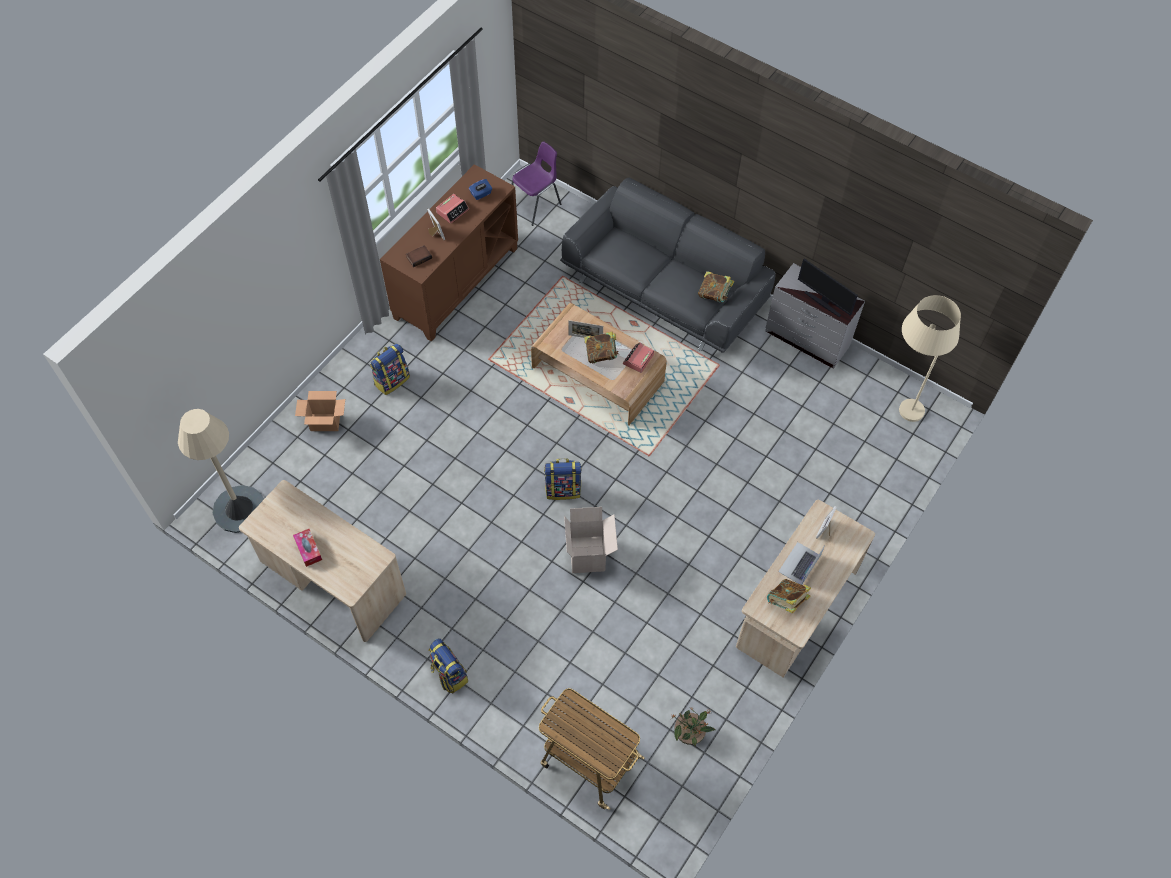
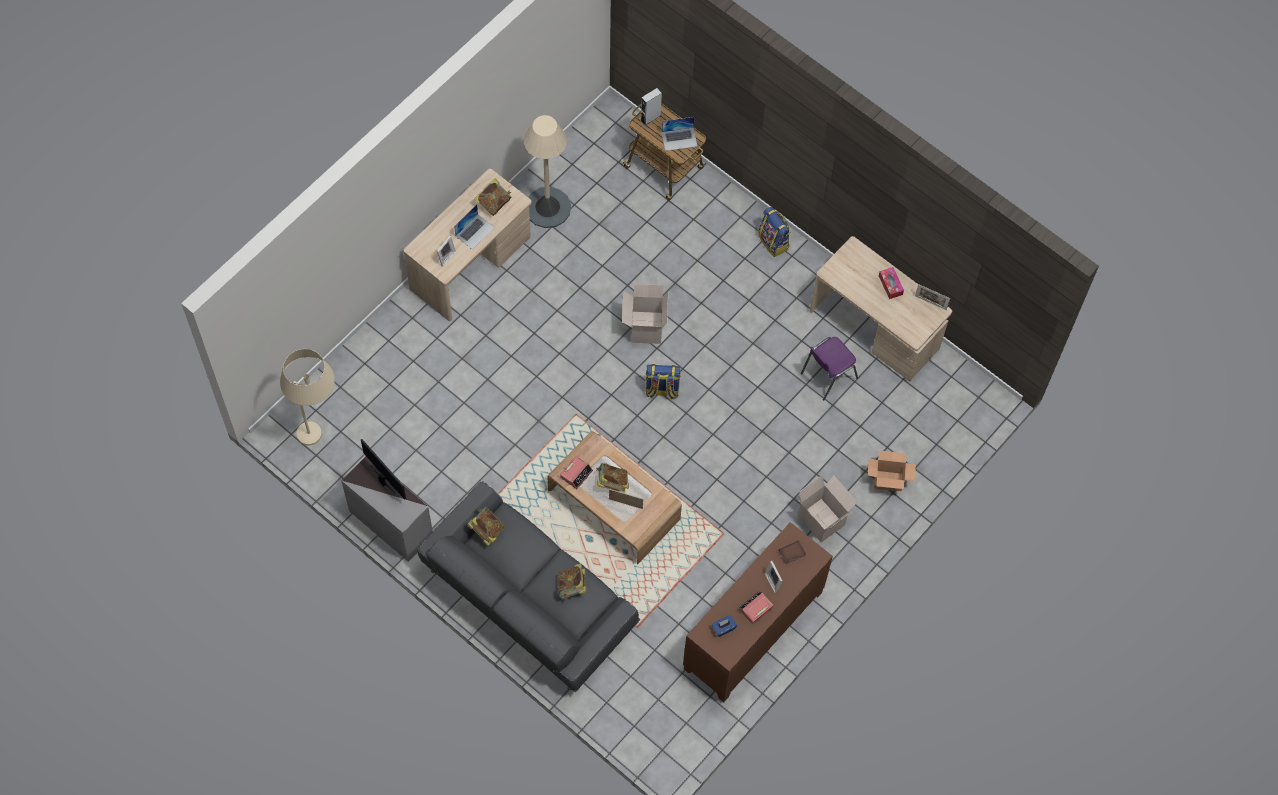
camera: 175 degrees left, 5 degrees up
beige floor lamp [178,409,264,533] -> beige floor lamp moved to [524,115,571,228]
backpack [370,343,410,395] -> cardboard box [798,475,857,542]
purple chair [511,141,561,226] -> purple chair moved to [801,337,858,400]
potted plant [670,708,716,746] -> none
none -> book [557,563,586,599]
none -> grey speaker [640,88,662,126]
none -> laptop [662,117,697,151]
none -> picture frame [915,284,950,310]

